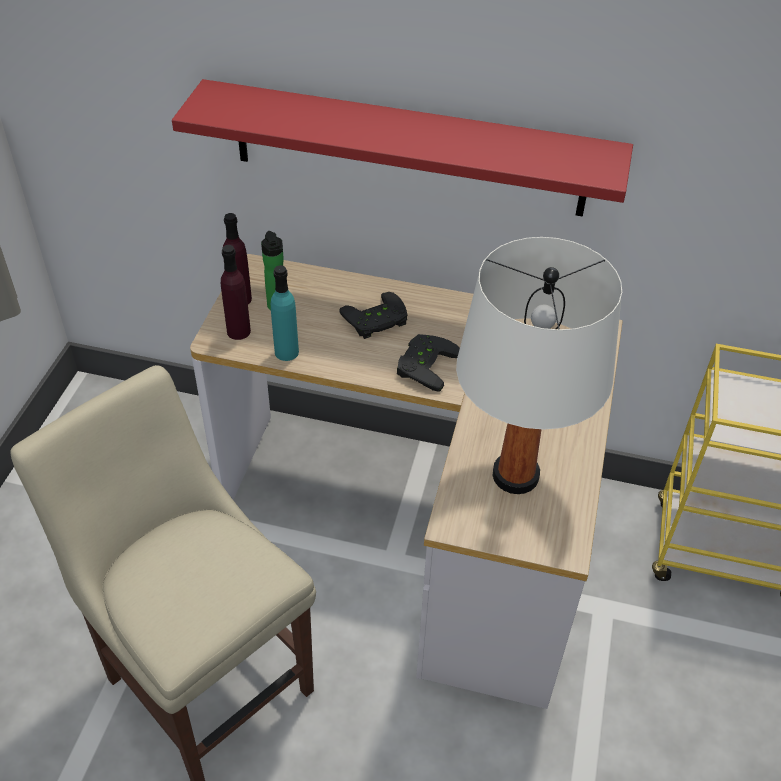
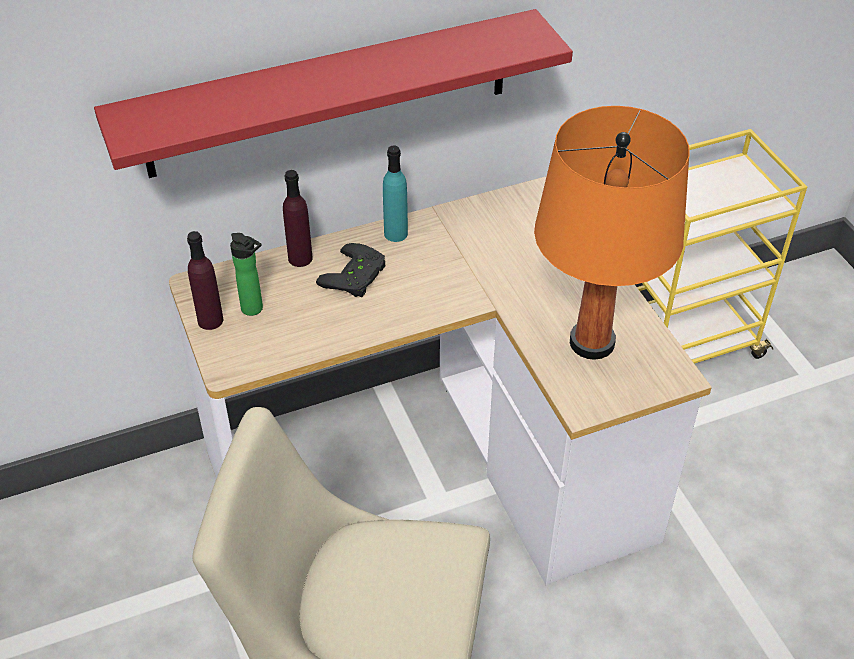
camera: 35 degrees left, 0 degrees up
purple bottle [221,245,251,340] -> purple bottle moved to [283,170,313,267]
turquoise bottle [271,265,299,361] -> turquoise bottle moved to [383,146,408,242]
black game controller [397,334,460,392] -> none
white table lamp [456,237,622,494] -> orange table lamp [534,106,690,360]

